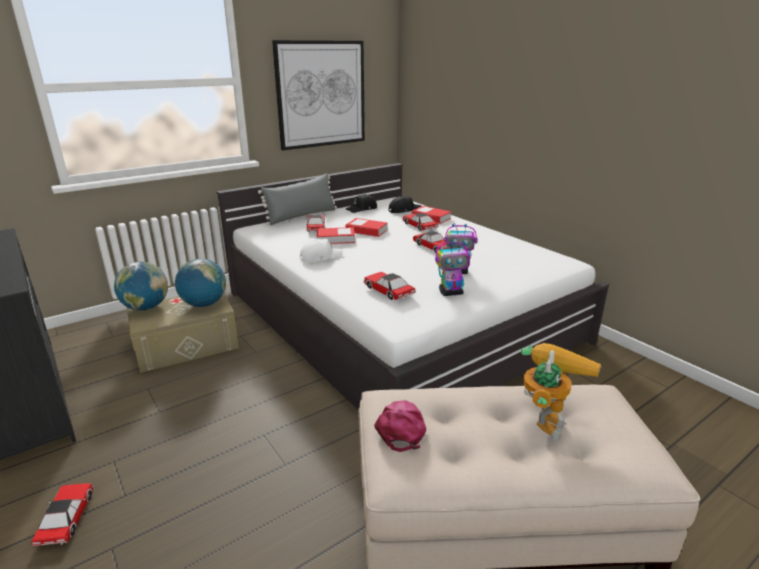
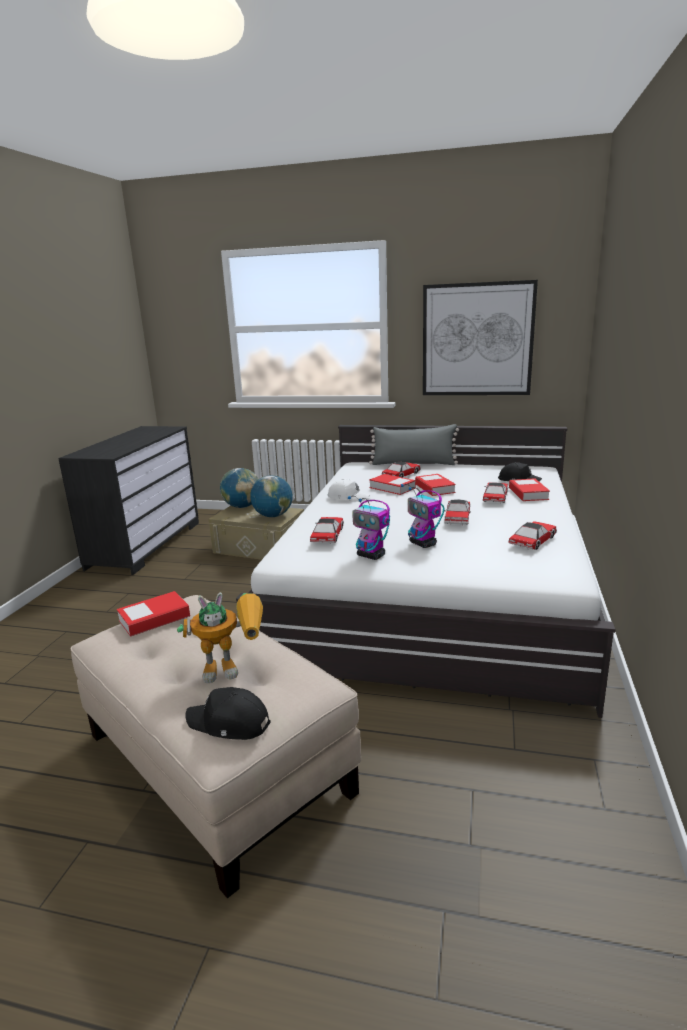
camera: 50 degrees right, 5 degrees down
toy car [31,483,94,546] -> toy car moved to [508,521,557,550]
black cap [346,194,377,213] -> black cap moved to [185,687,271,740]
pink cap [374,400,426,452] -> book [117,591,190,637]

